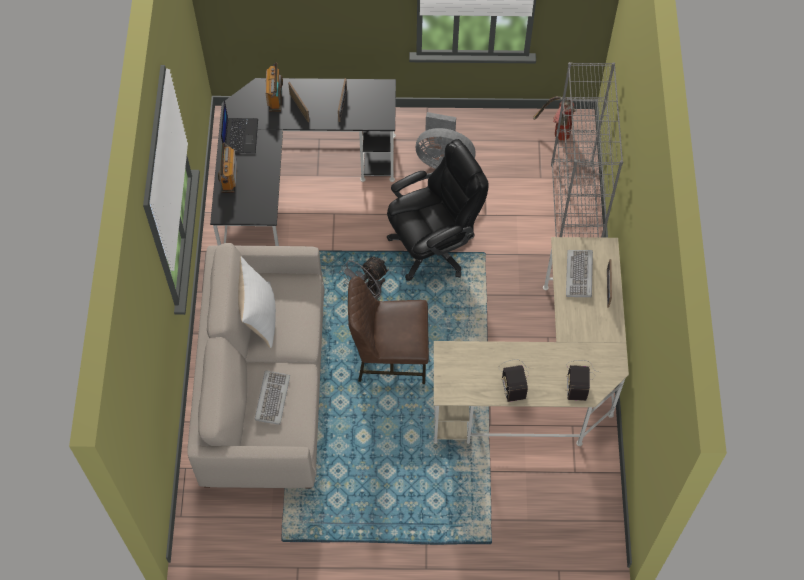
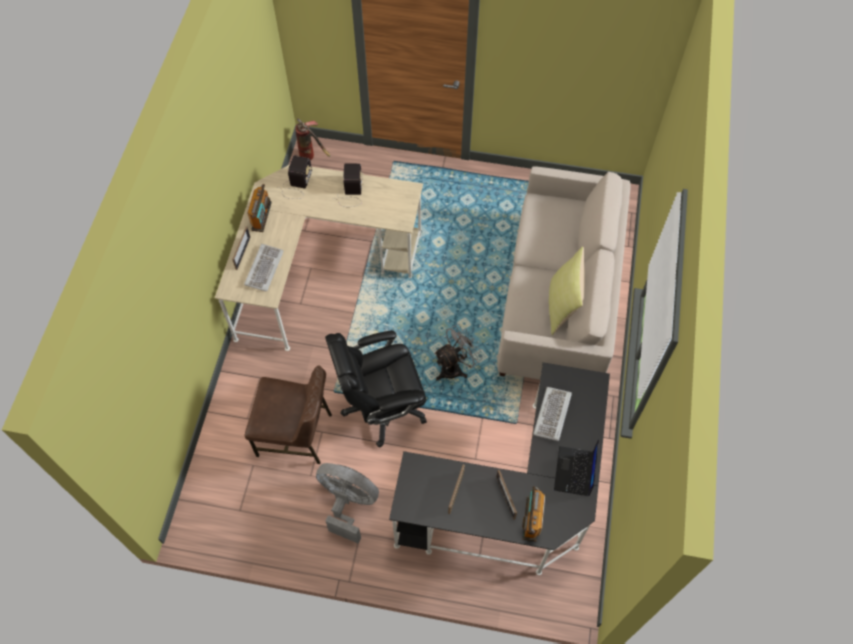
camera: 170 degrees left, 0 degrees up
radio [218,143,237,193] -> radio moved to [247,184,272,232]
white pillow [238,256,276,348] -> yellow pillow [549,246,585,335]
keyboard [255,370,290,425] -> keyboard moved to [533,387,572,441]
brown chair [348,276,429,384] -> brown chair moved to [245,365,332,464]
fire extinguisher [533,96,576,141] -> fire extinguisher moved to [295,118,330,161]
grey bookcase [551,62,623,238] -> none

